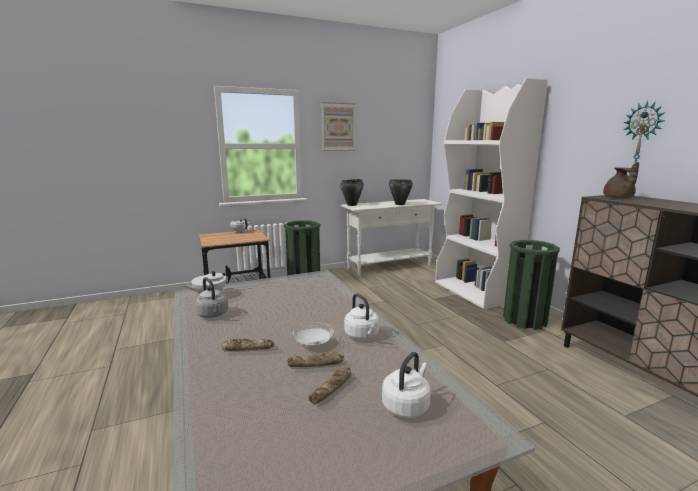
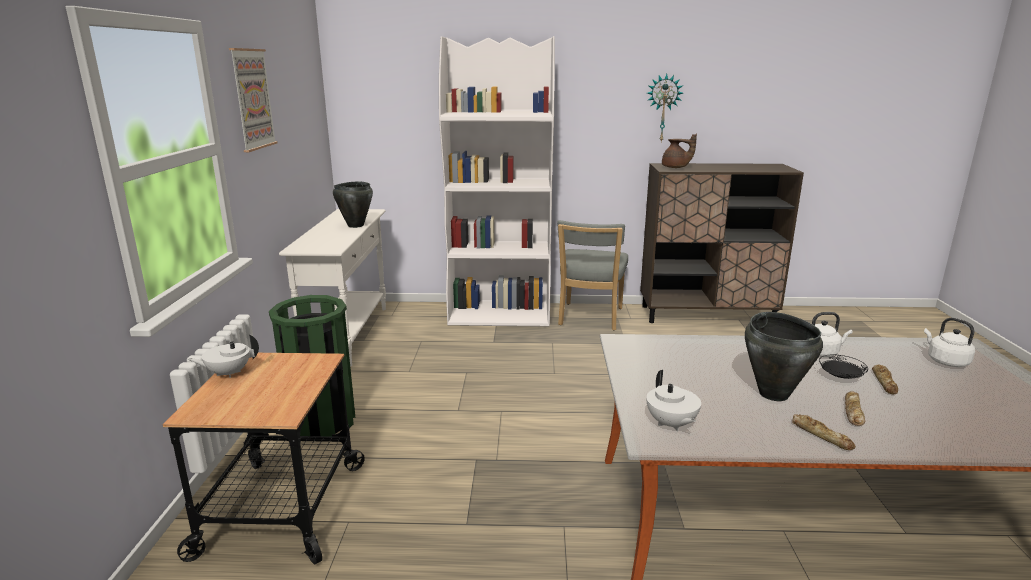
camera: 65 degrees left, 5 degrees up
grey kettle [195,277,228,318] -> none
white plate [293,323,334,346] -> black plate [819,355,868,379]
bread [309,367,352,404] -> bread moved to [792,414,856,450]
black cooking pot [340,179,364,206] -> black cooking pot moved to [745,312,823,401]
green trash can [503,240,560,330] -> grey chair [557,220,628,330]

